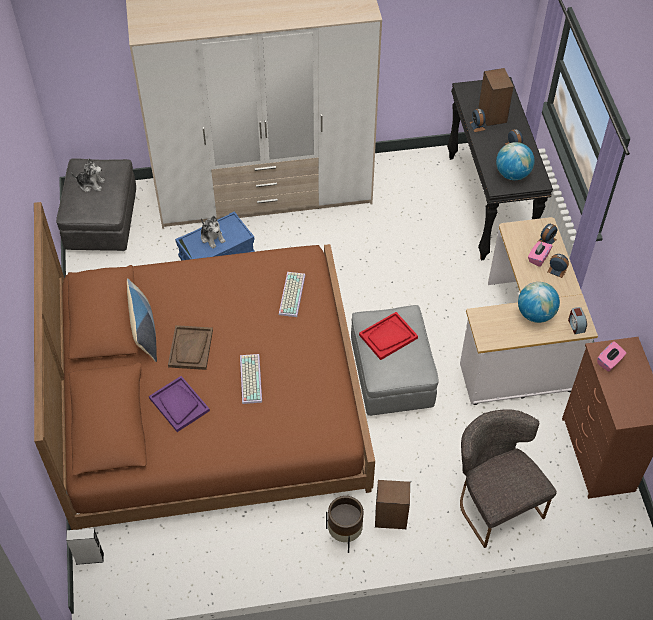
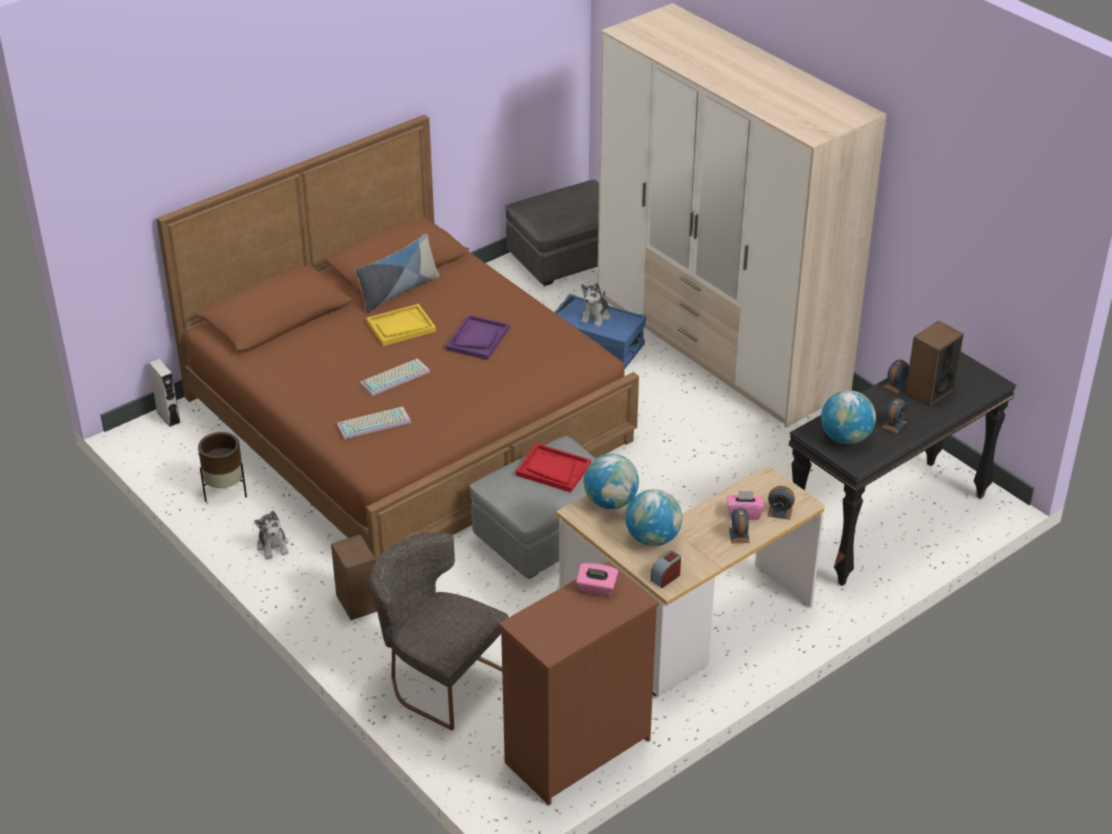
camera: 60 degrees right, 15 degrees down
plush toy [71,159,105,192] -> plush toy moved to [254,511,289,560]
purple tray [149,376,210,432] -> purple tray moved to [446,314,510,360]
brown tray [168,325,213,370] -> yellow tray [367,304,436,346]
keyboard [279,272,305,317] -> keyboard moved to [337,407,411,439]
brown planter [326,496,363,553] -> brown planter moved to [198,432,247,502]
grey chair [460,409,557,548] -> grey chair turned 90 degrees counterclockwise [369,533,508,731]
none -> globe [583,454,639,509]

